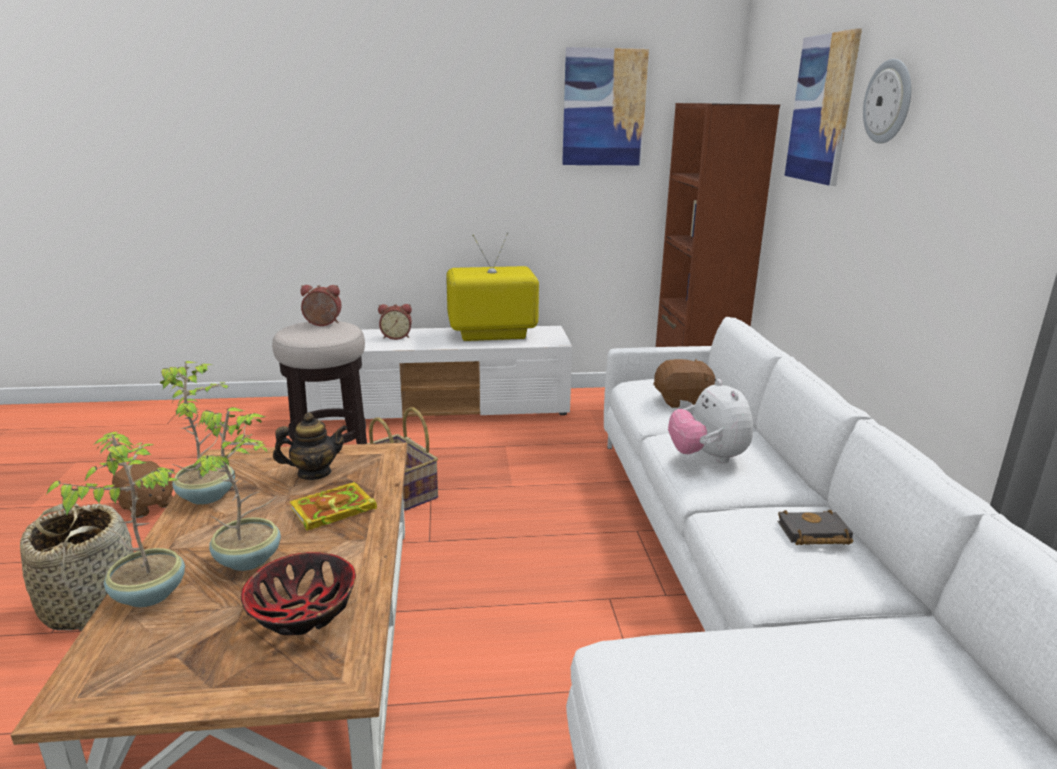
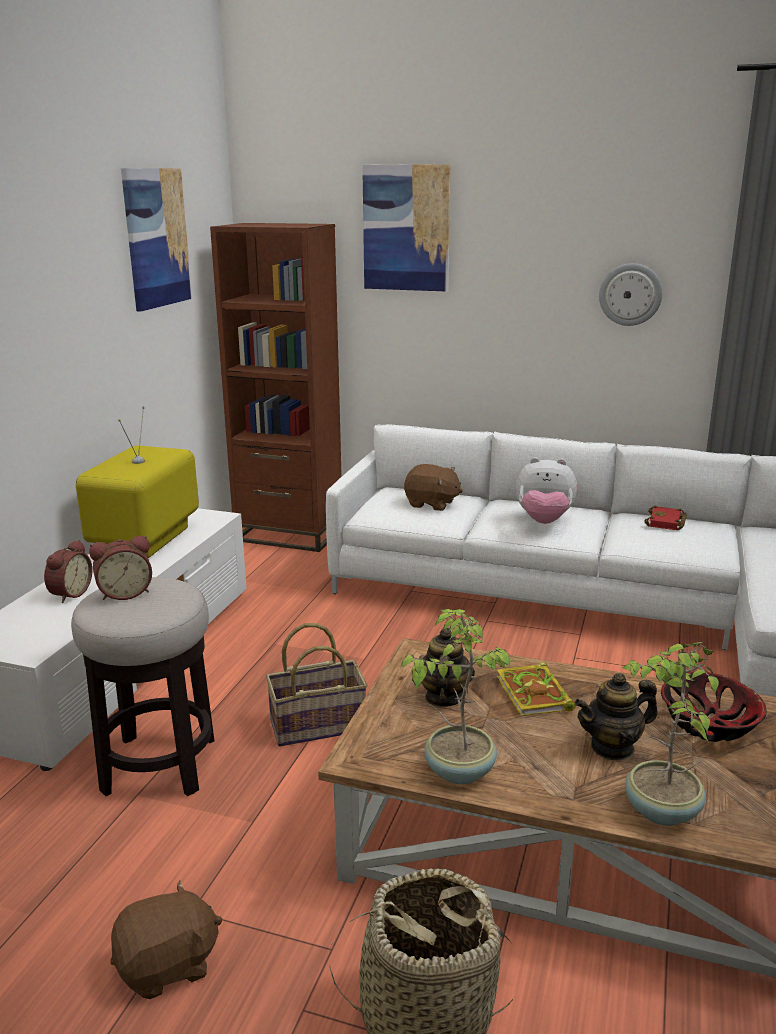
camera: 65 degrees left, 0 degrees up
potted plant [191,407,281,571] -> teapot [575,673,658,760]
alarm clock [300,285,342,326] -> alarm clock turned 135 degrees counterclockwise [89,536,152,600]
brown plush toy [653,359,716,408] -> brown plush toy turned 90 degrees clockwise [404,464,463,511]
black book [777,510,853,545] -> red book [644,506,687,530]
wall clock [863,59,911,144] -> wall clock moved to [599,263,663,326]

